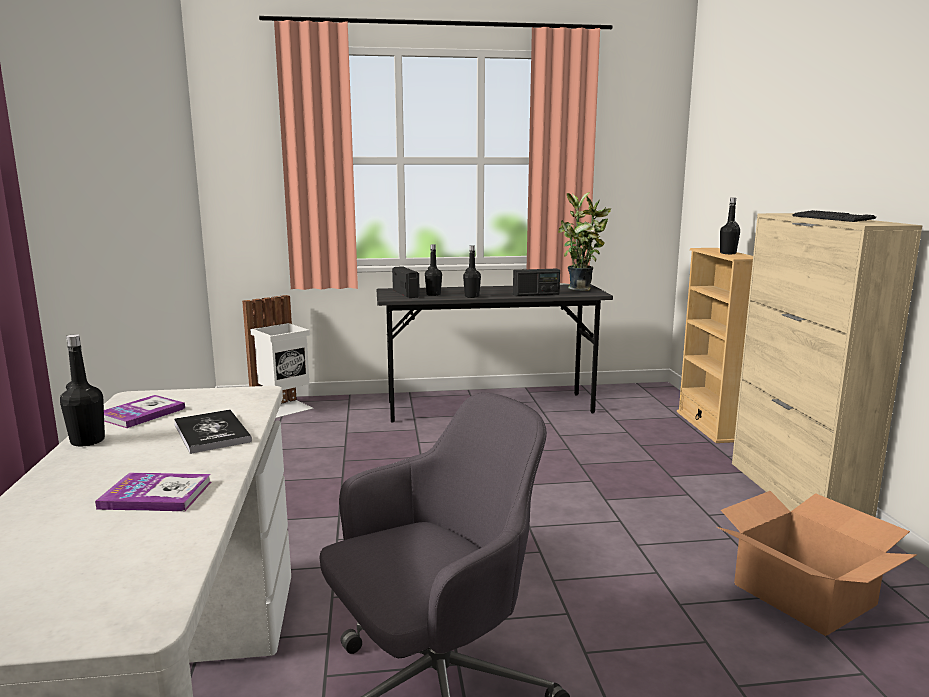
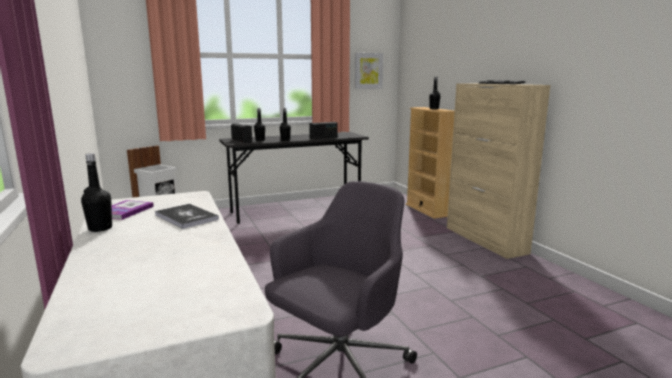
camera: 15 degrees left, 0 degrees up
book [95,473,211,511] -> none
potted plant [558,192,612,291] -> none
cardboard box [717,491,917,636] -> none
none -> picture [355,53,383,89]

